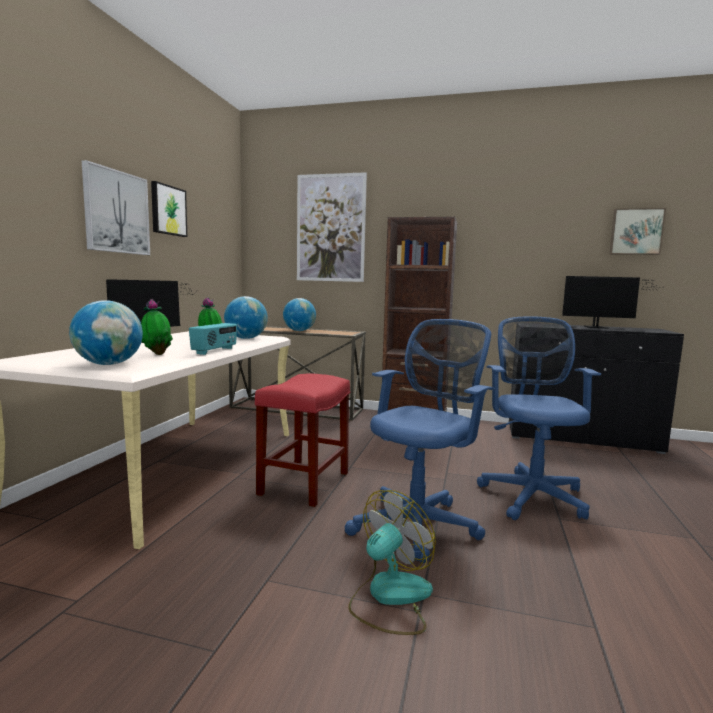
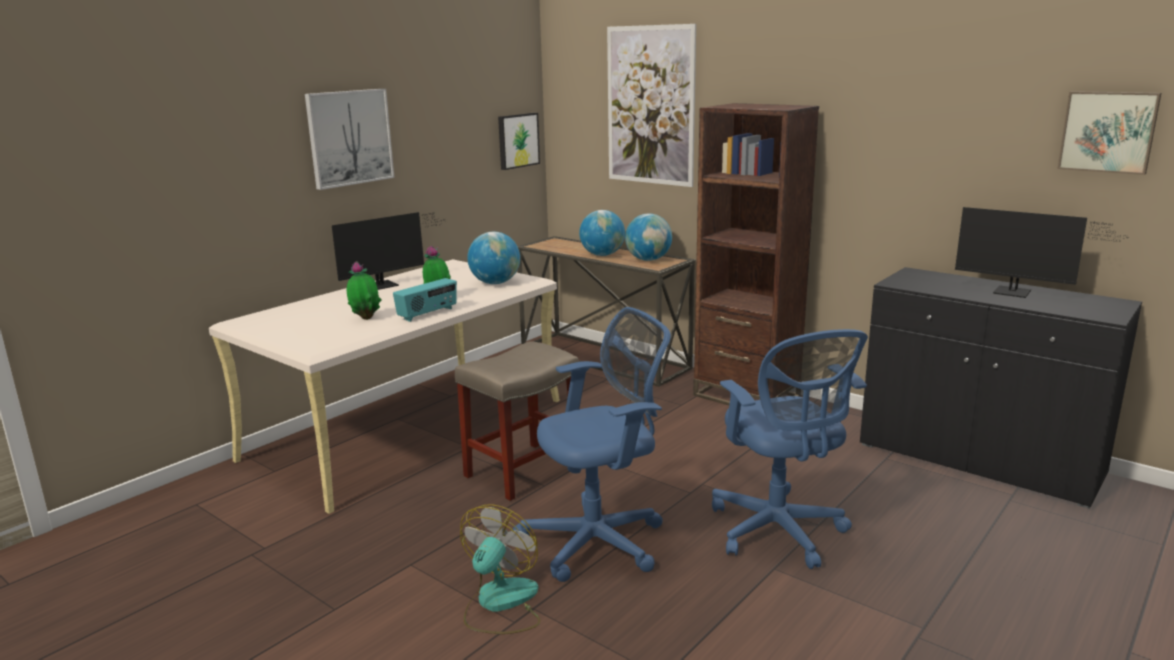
camera: 25 degrees right, 10 degrees up
globe [69,300,143,365] -> globe moved to [625,213,672,261]
picture [151,181,187,237] -> picture moved to [498,113,540,170]
red stool [255,373,350,507] -> beige stool [455,341,580,501]
fan [348,490,436,635] -> fan turned 45 degrees counterclockwise [460,504,541,634]
blue office chair [477,316,601,520] -> blue office chair turned 135 degrees clockwise [712,329,868,569]

